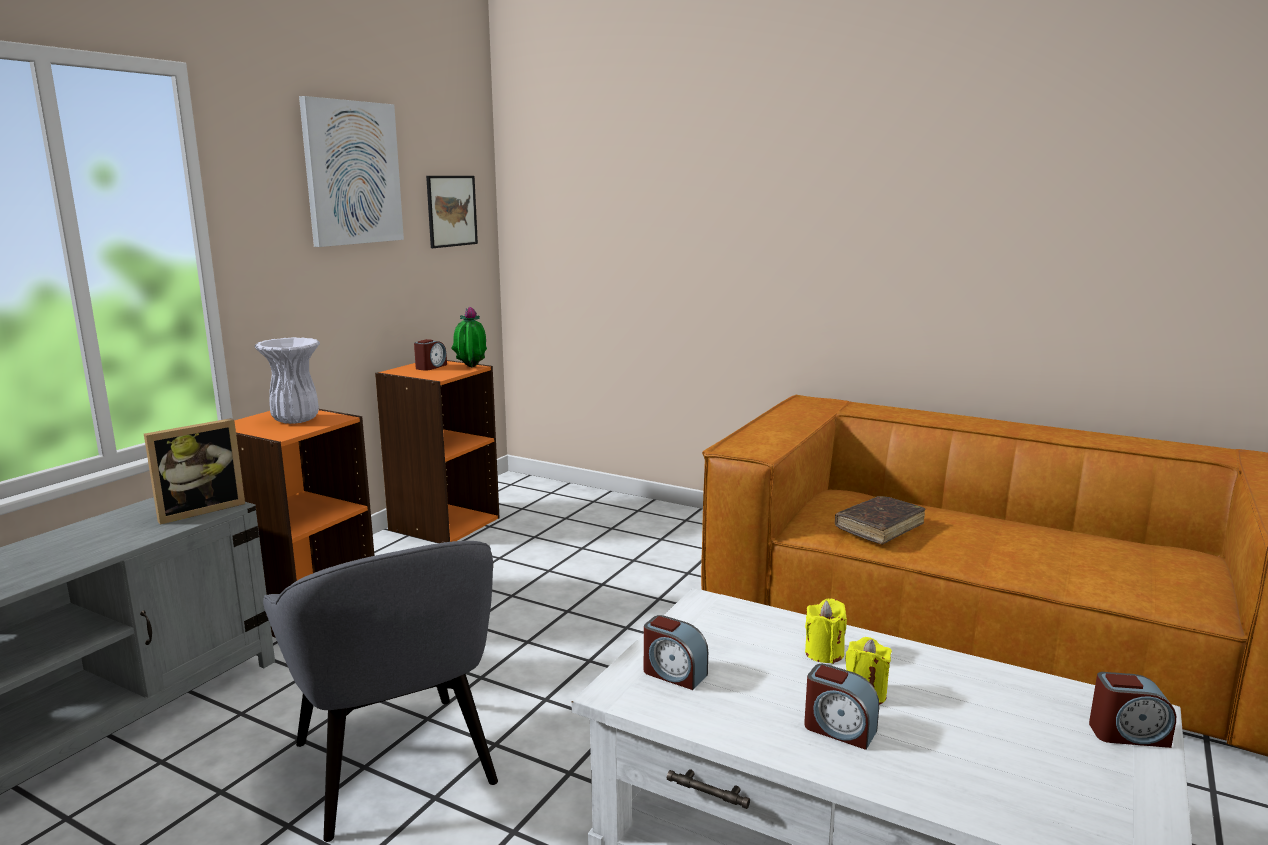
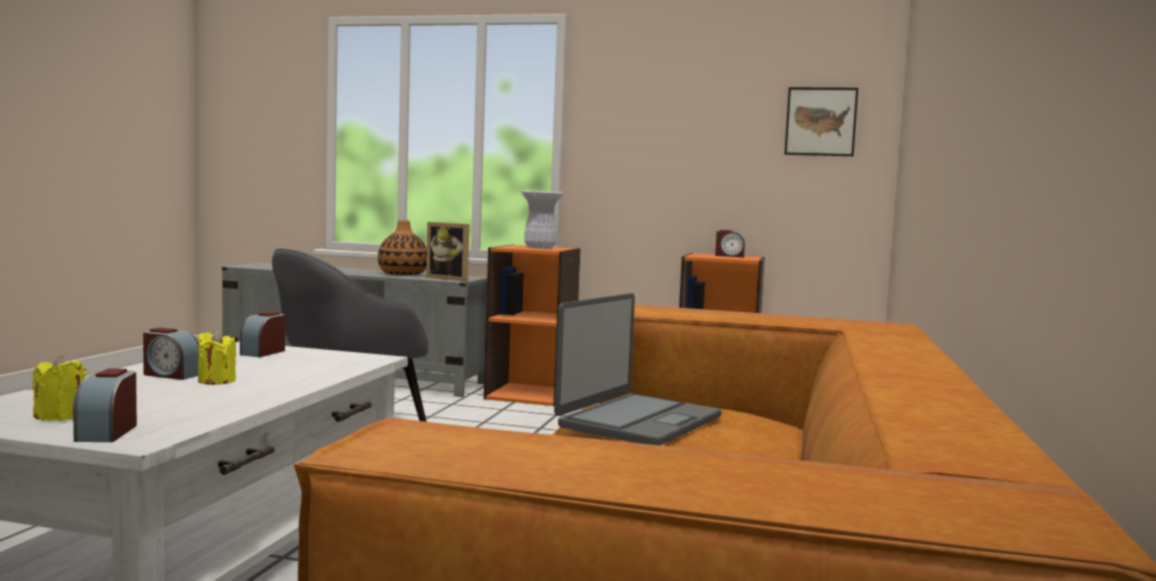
camera: 75 degrees right, 10 degrees down
picture [299,96,404,247] -> none
potted plant [451,306,487,367] -> none
alarm clock [804,664,879,750] -> alarm clock turned 90 degrees counterclockwise [143,327,199,380]
yellow candle [805,598,847,664] -> yellow candle moved to [32,355,86,421]
brown book [835,496,926,544] -> laptop [554,293,721,445]
none -> vase [378,220,427,275]

